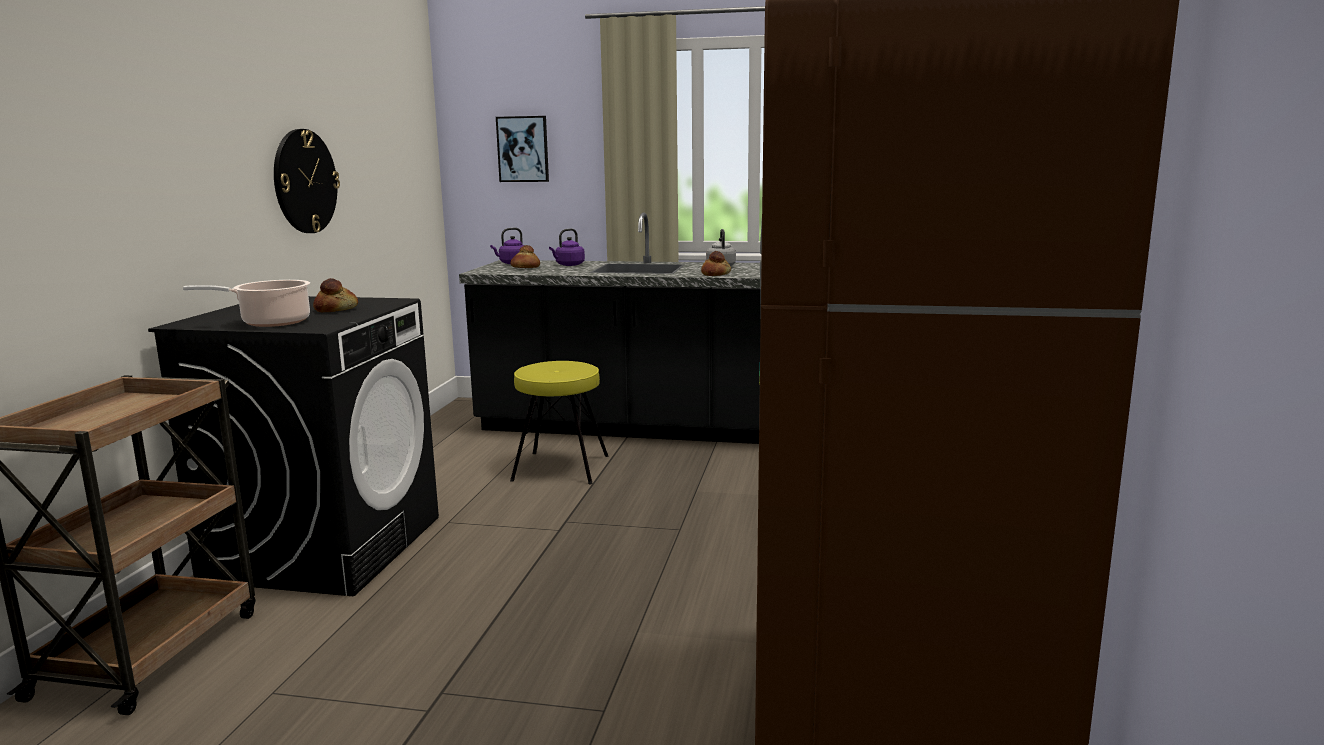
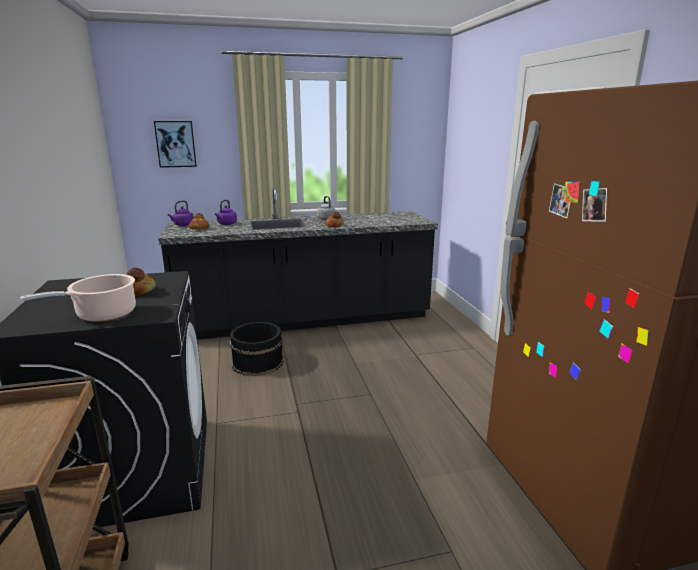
camera: 25 degrees left, 5 degrees up
wall clock [274,129,340,233] -> none
yellow stool [510,361,608,485] -> black bucket [229,322,284,376]

